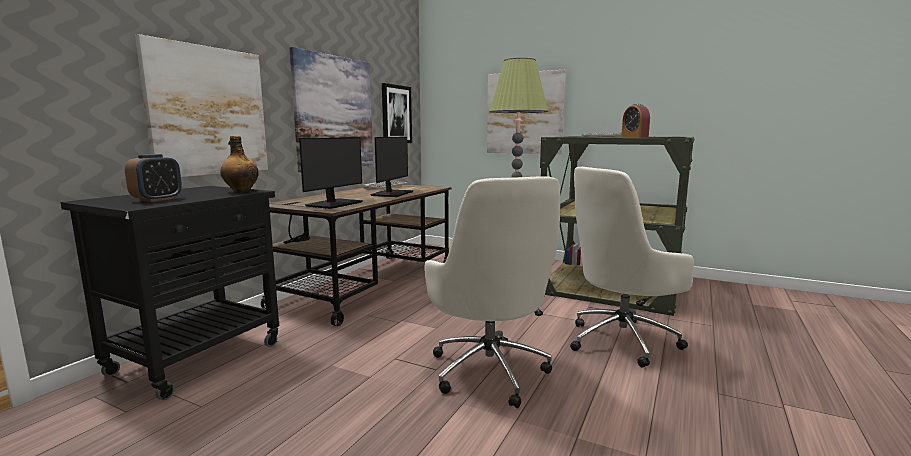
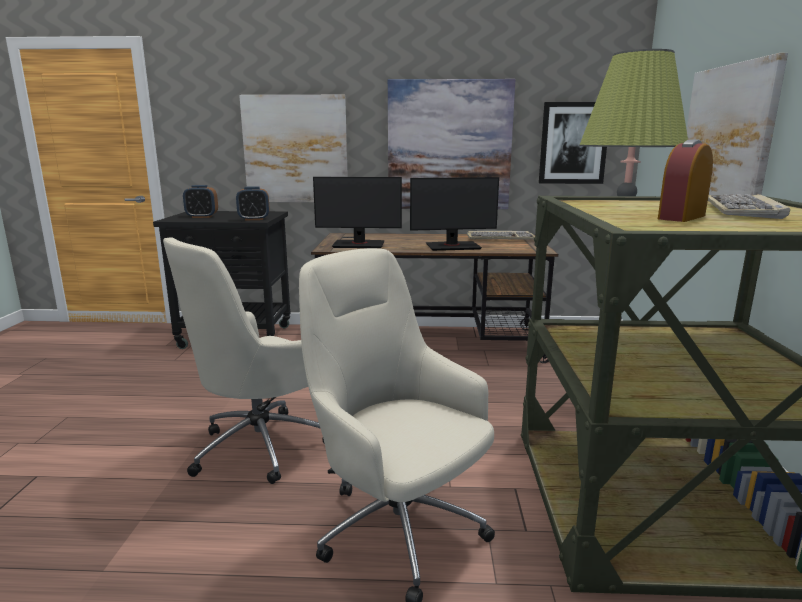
camera: 65 degrees right, 5 degrees up
bottle [220,136,259,193] -> alarm clock [236,186,270,220]

